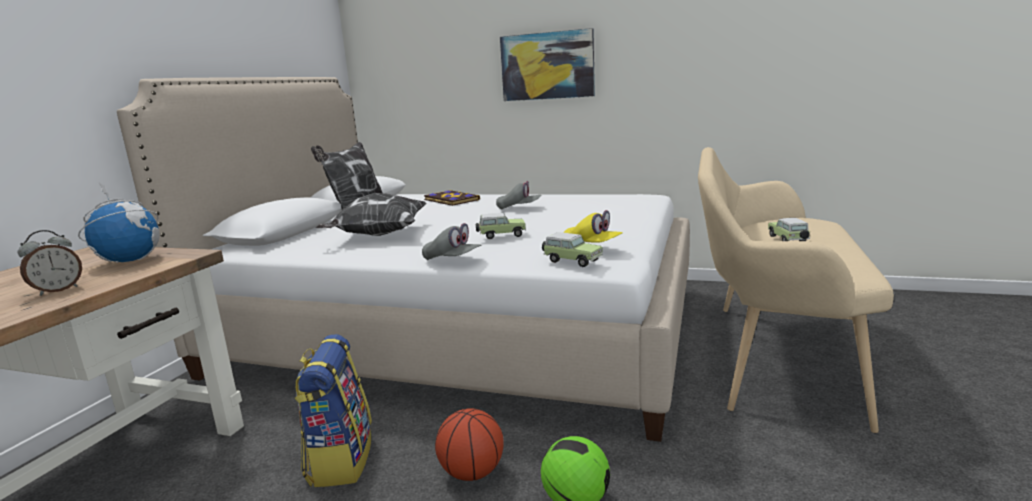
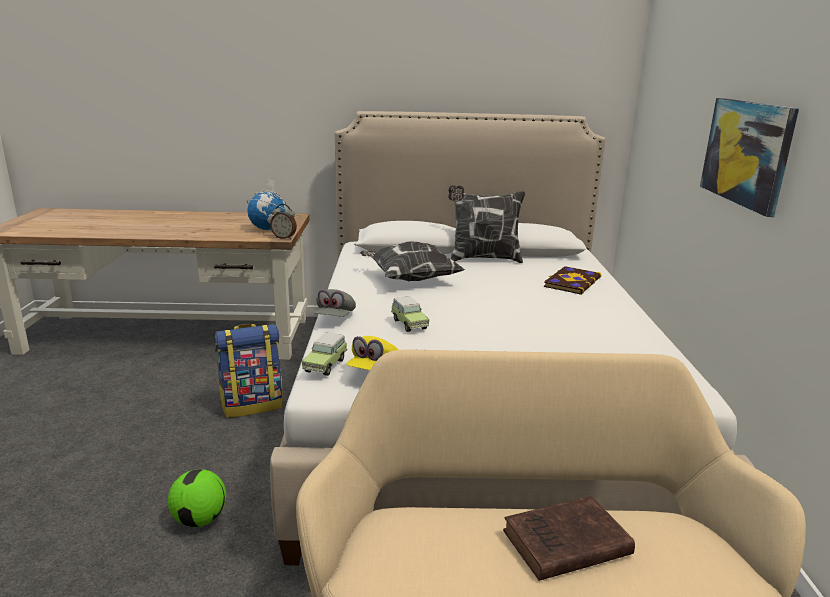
camera: 70 degrees right, 5 degrees up
alarm clock [18,230,82,296] -> alarm clock moved to [270,204,297,239]
basketball [435,408,504,481] -> none
grey cap [496,181,542,209] -> none
toy car [768,218,810,241] -> brown book [503,496,635,581]

